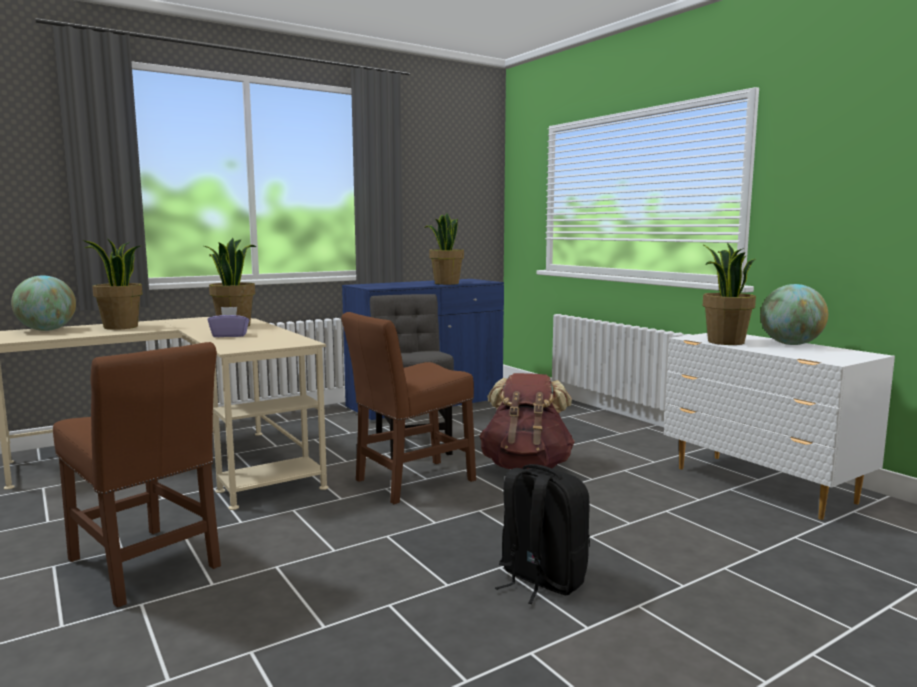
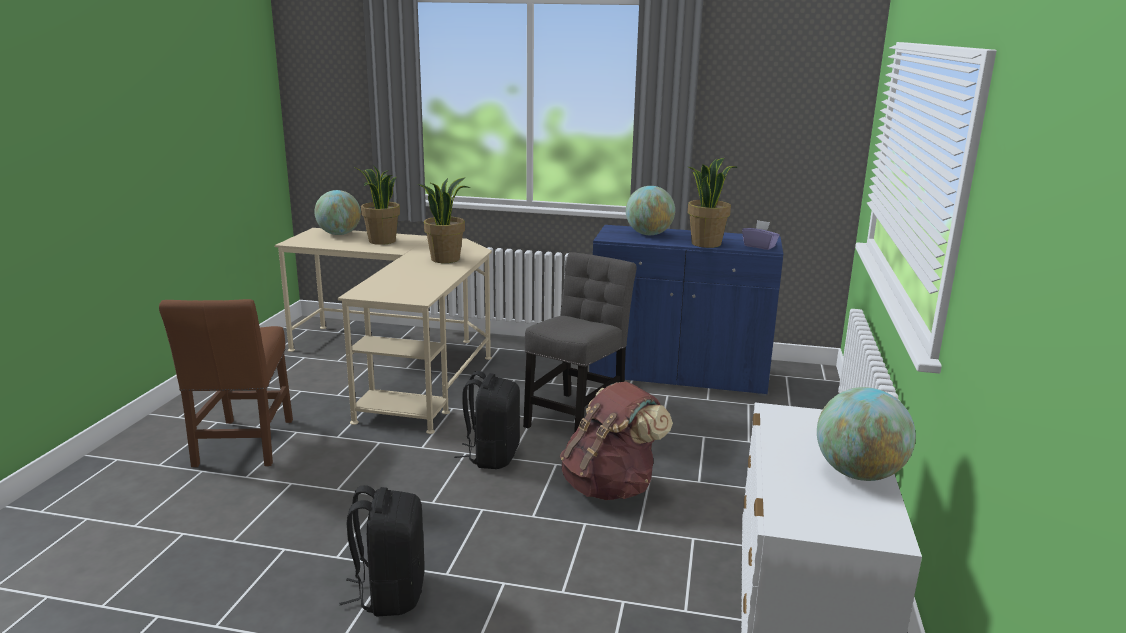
camera: 45 degrees right, 10 degrees up
purple tissue box [208,307,249,337] -> purple tissue box moved to [742,220,780,250]
brown chair [341,312,476,504] -> black backpack [454,371,520,469]
potted plant [703,243,756,345] -> none
none -> globe [626,186,675,235]

